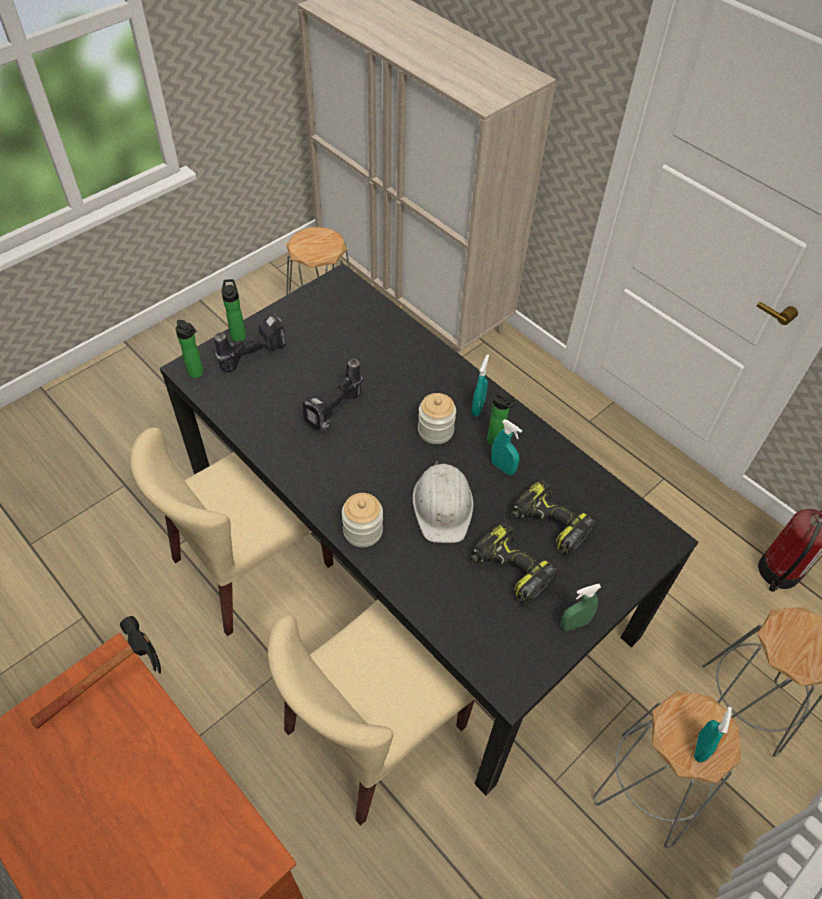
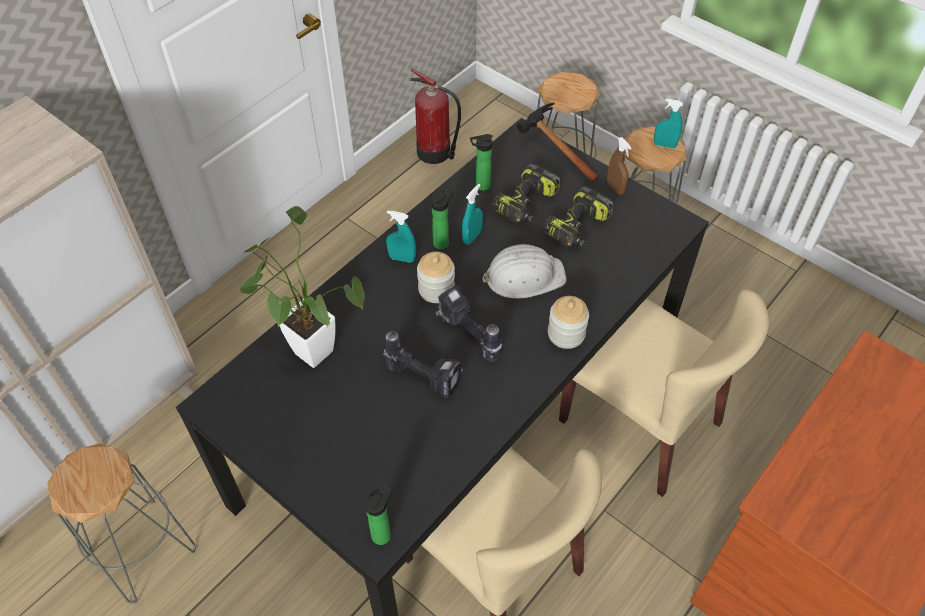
camera: 95 degrees left, 0 degrees up
hammer [30,616,161,729] -> hammer moved to [517,103,598,182]
power drill [214,313,286,372] -> power drill moved to [436,285,503,362]
bottle [221,279,246,342] -> bottle moved to [470,134,493,191]
green spray bottle [561,584,601,631] -> brown spray bottle [607,137,632,195]
none -> potted plant [239,206,365,368]

